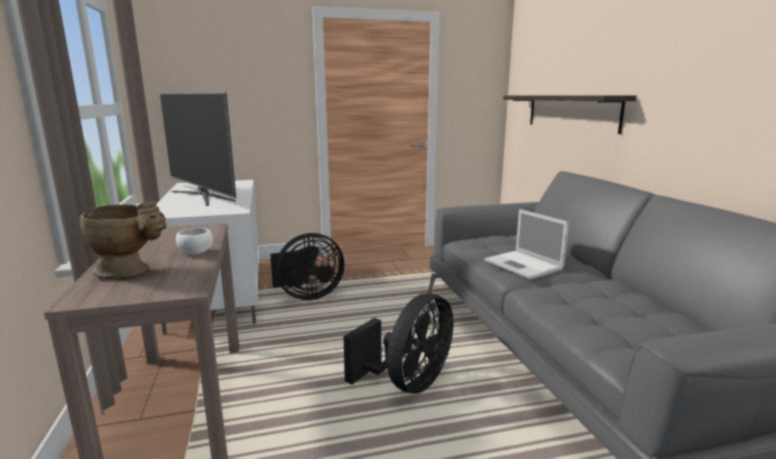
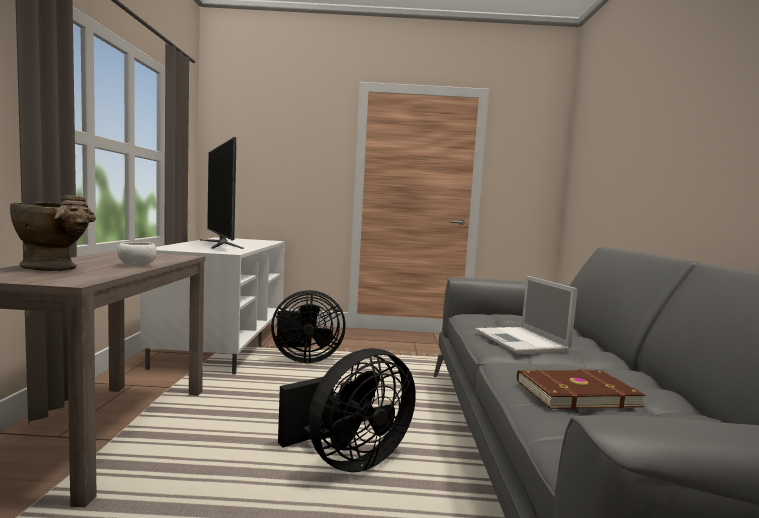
camera: 15 degrees right, 10 degrees down
shelf [503,96,637,134] -> none
none -> brown book [517,370,645,410]

